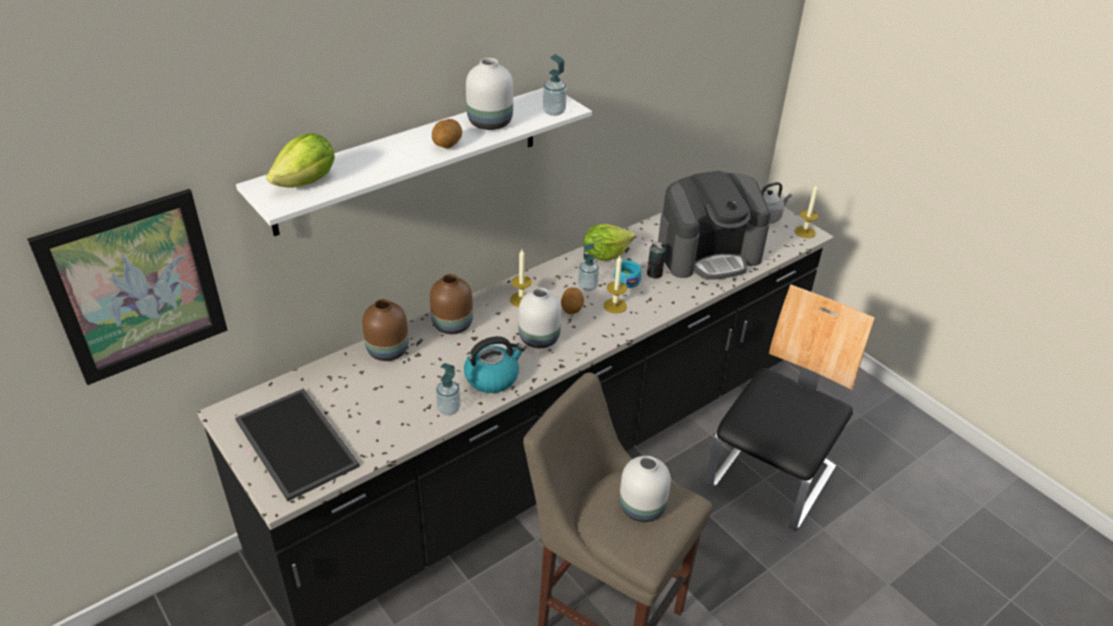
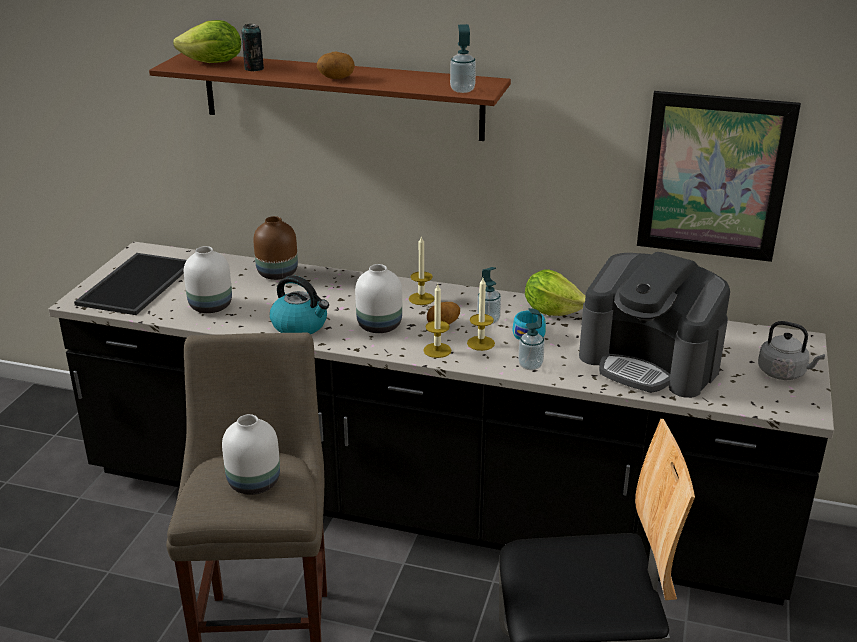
camera: 55 degrees right, 10 degrees down
picture [27,189,228,385] -> picture moved to [637,91,801,262]
white shelf [236,88,592,236] -> brown shelf [149,53,511,141]
brown vase [430,274,473,334] -> none
soap dispenser [436,363,461,415] -> soap dispenser moved to [518,308,545,370]
white vase [466,58,513,130] -> white vase moved to [184,246,232,313]
can [647,242,666,279] -> can moved to [241,24,264,71]
candle [795,184,818,238] -> candle moved to [423,284,451,358]

